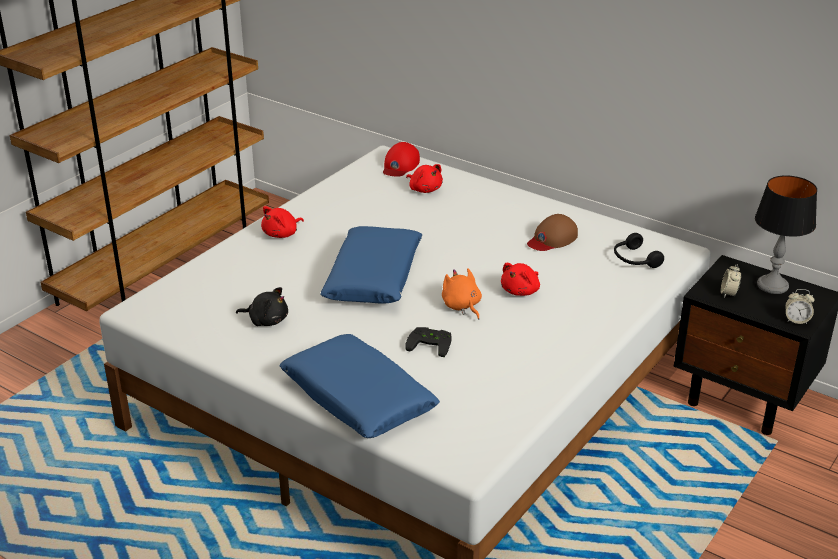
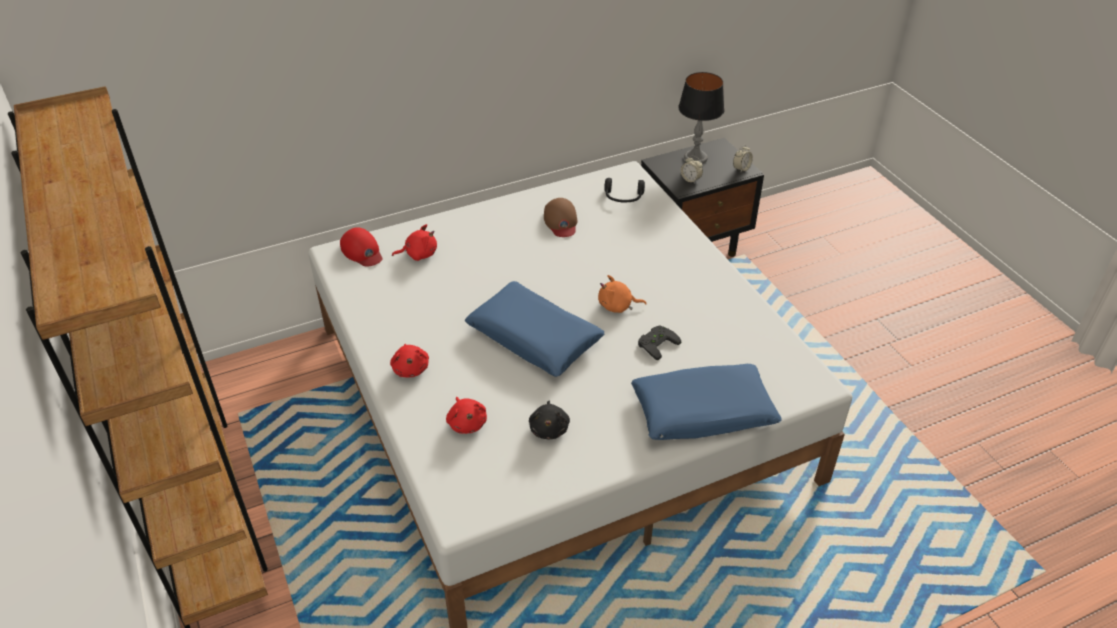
camera: 60 degrees left, 10 degrees up
black plush toy [236,287,288,326] -> black plush toy turned 135 degrees clockwise [529,400,570,439]
red plush toy [501,263,540,296] -> red plush toy moved to [446,397,487,434]

